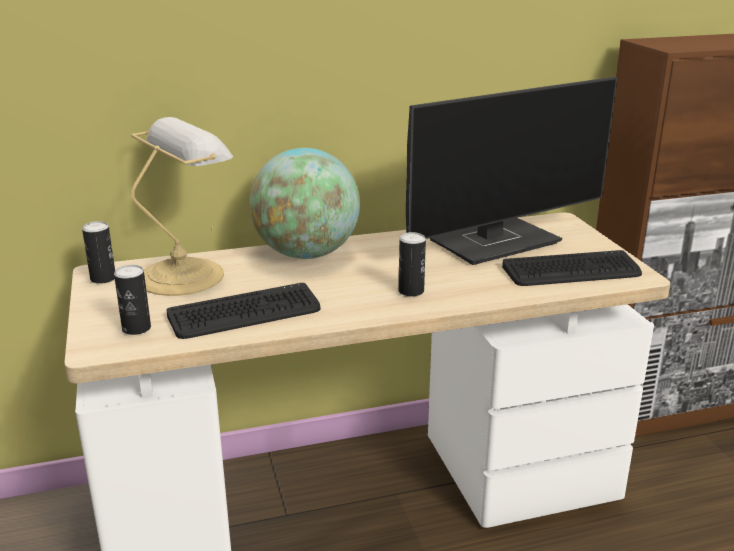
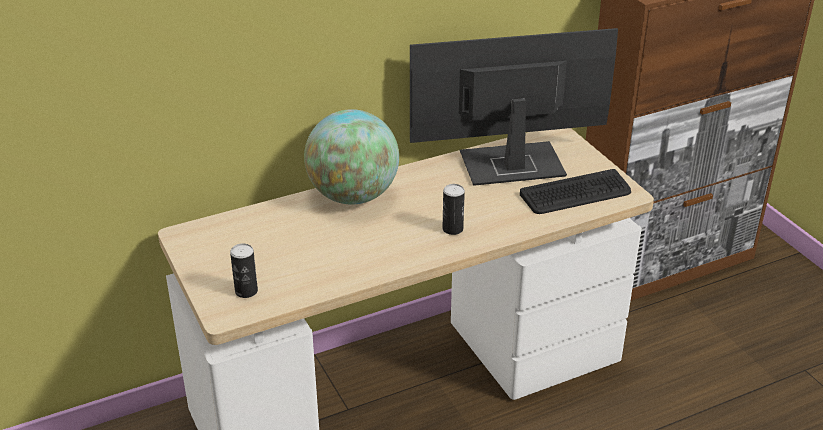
camera: 10 degrees left, 10 degrees up
can [82,221,115,284] -> none
table lamp [131,117,233,296] -> none
keyboard [167,283,320,339] -> none
monitor [406,77,618,265] -> monitor turned 150 degrees counterclockwise [410,28,618,186]

